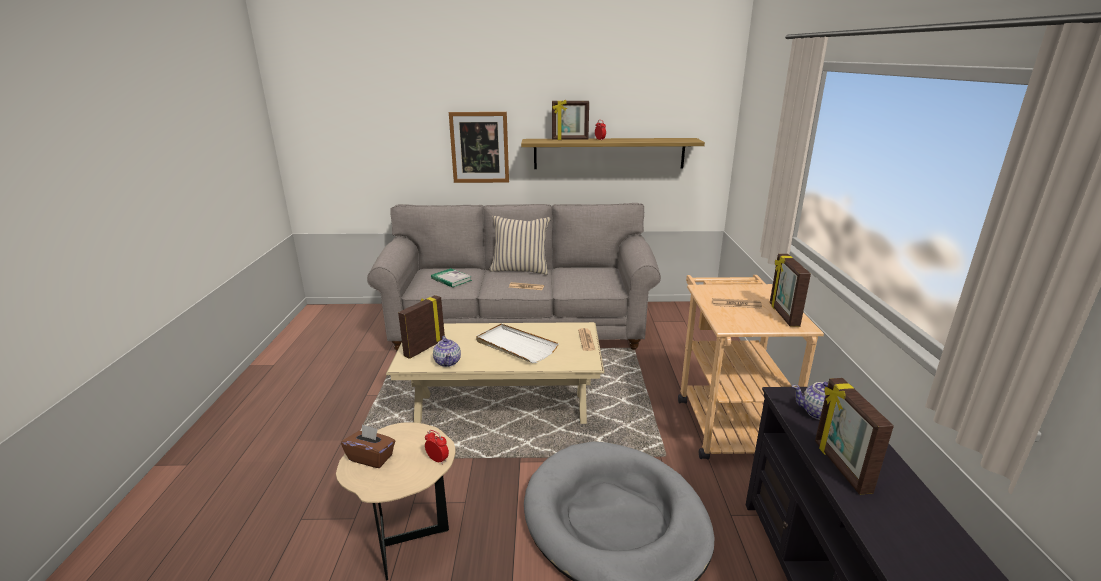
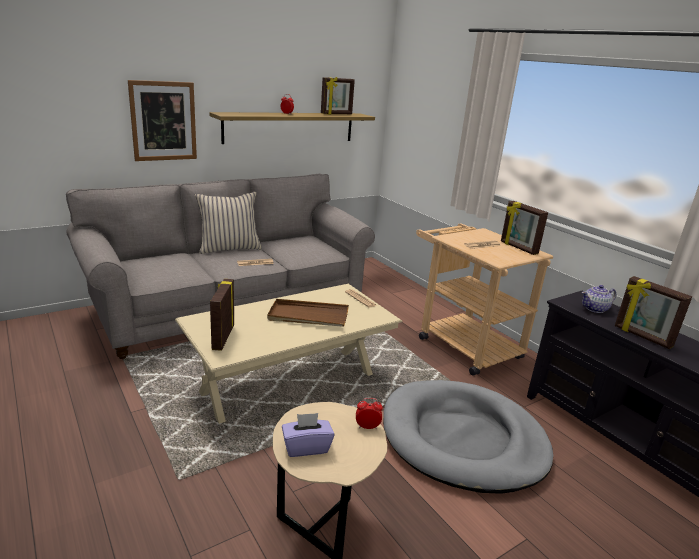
camera: 35 degrees left, 0 degrees up
brown tissue box [341,424,395,468] -> purple tissue box [282,413,335,457]
book [431,268,472,288] -> none
teapot [433,336,461,367] -> none
white tray [476,323,559,363] -> brown tray [267,299,349,327]
picture frame [552,100,589,140] -> picture frame moved to [321,77,355,114]

